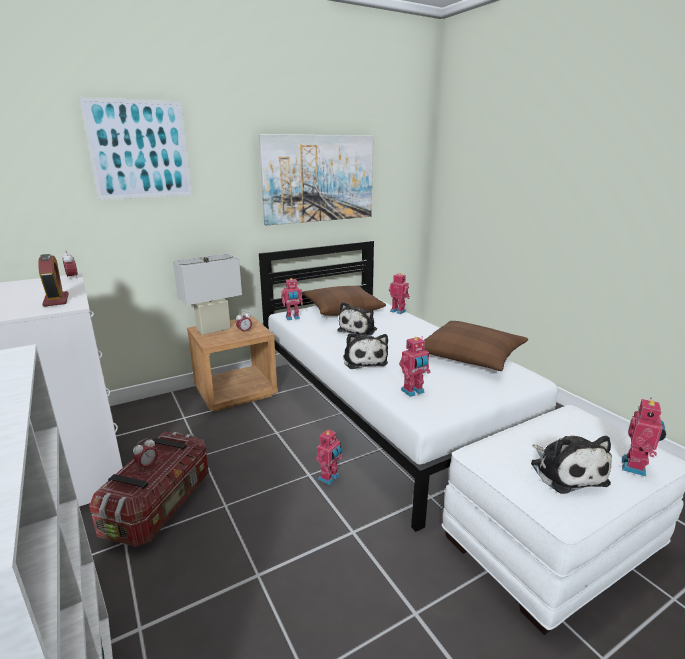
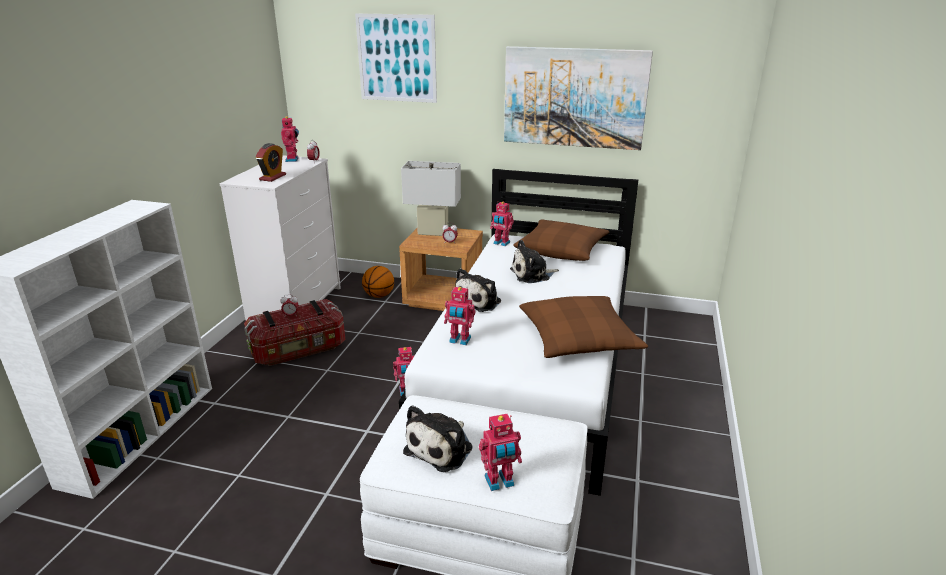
camera: 45 degrees right, 5 degrees up
toy robot [389,273,410,314] -> toy robot moved to [281,116,299,162]
none -> basketball [362,266,394,298]

